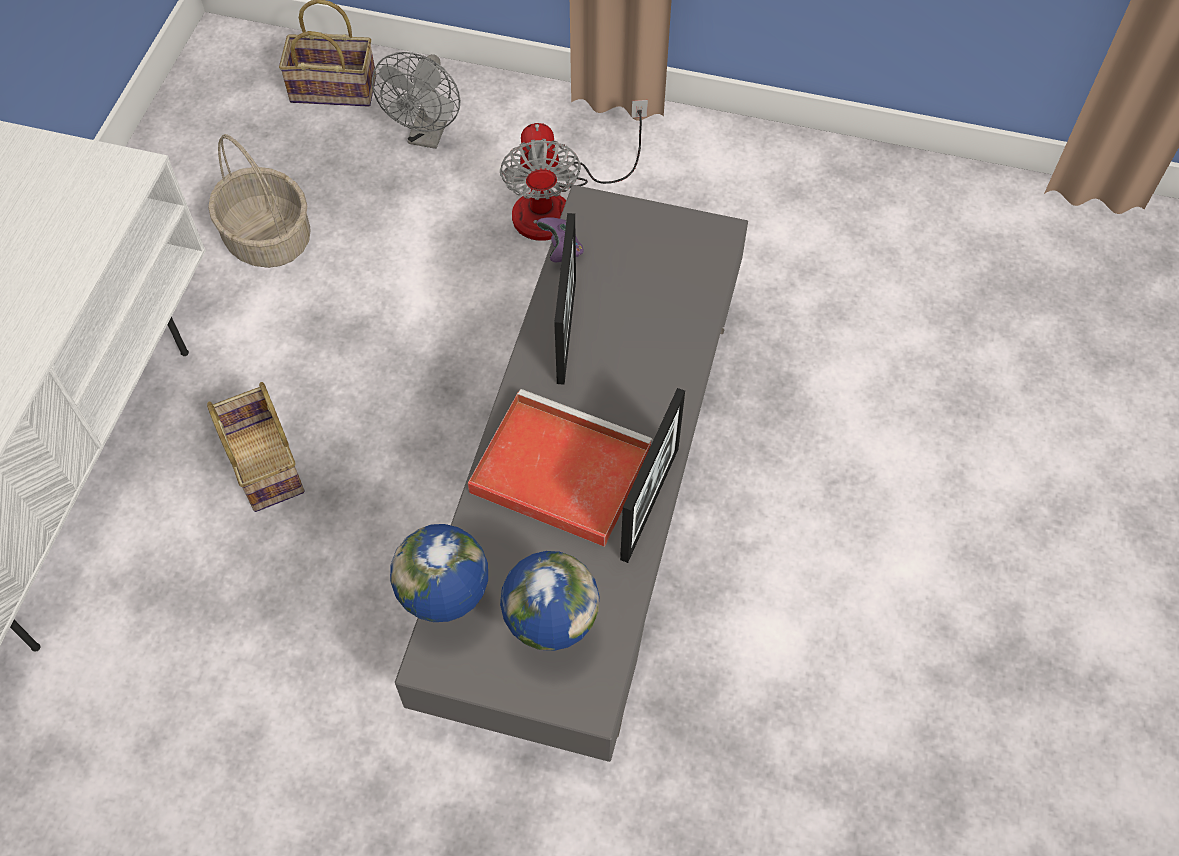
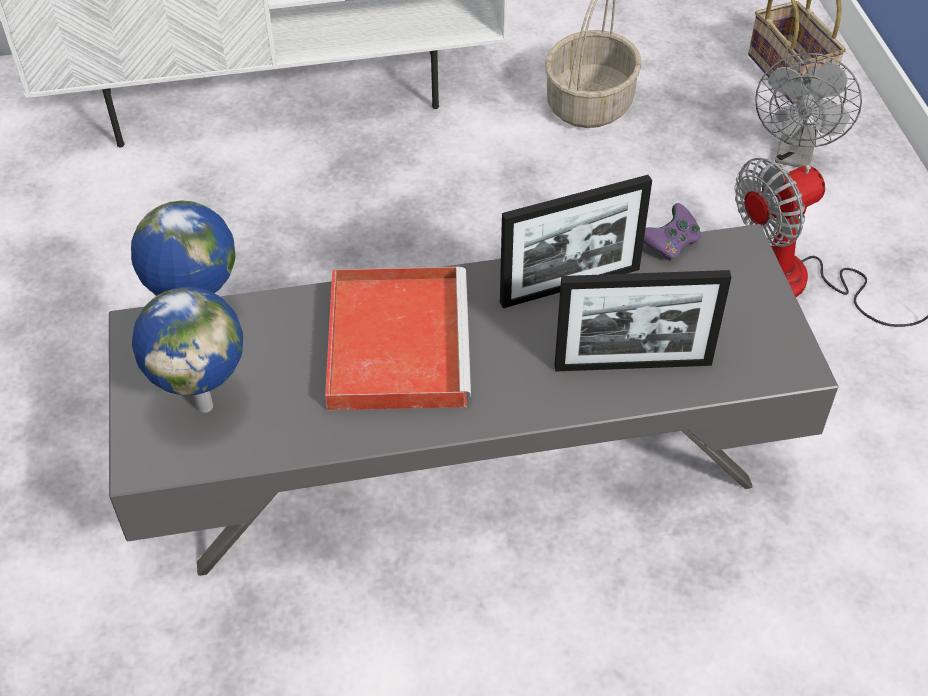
camera: 65 degrees right, 10 degrees down
basket [207,382,305,512] -> none
grey fan [372,52,460,149] -> grey fan turned 60 degrees counterclockwise [755,53,862,167]
picture frame [620,388,685,563] -> picture frame moved to [555,270,732,371]

